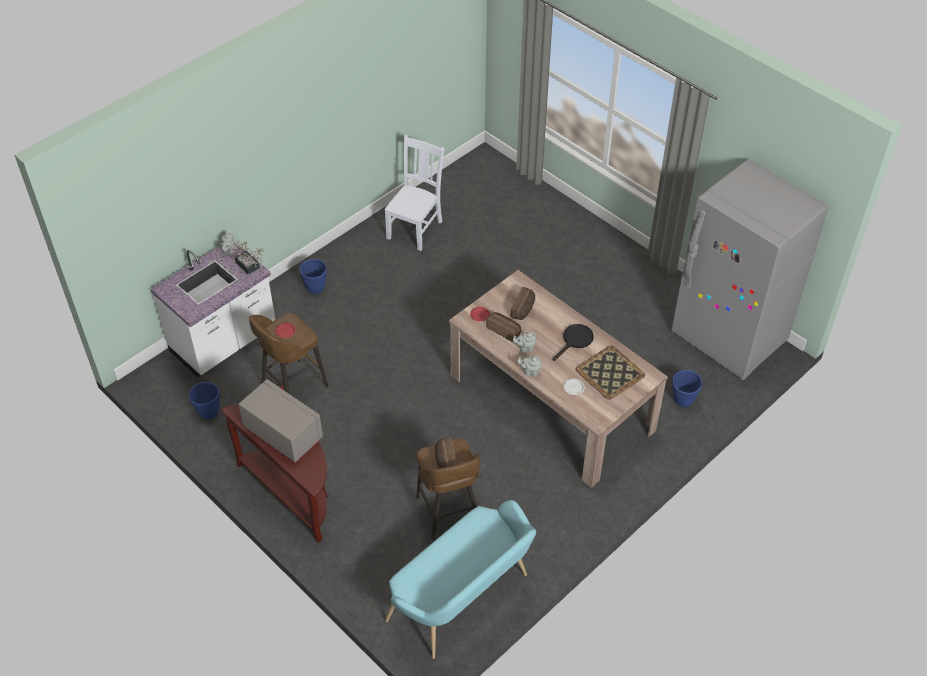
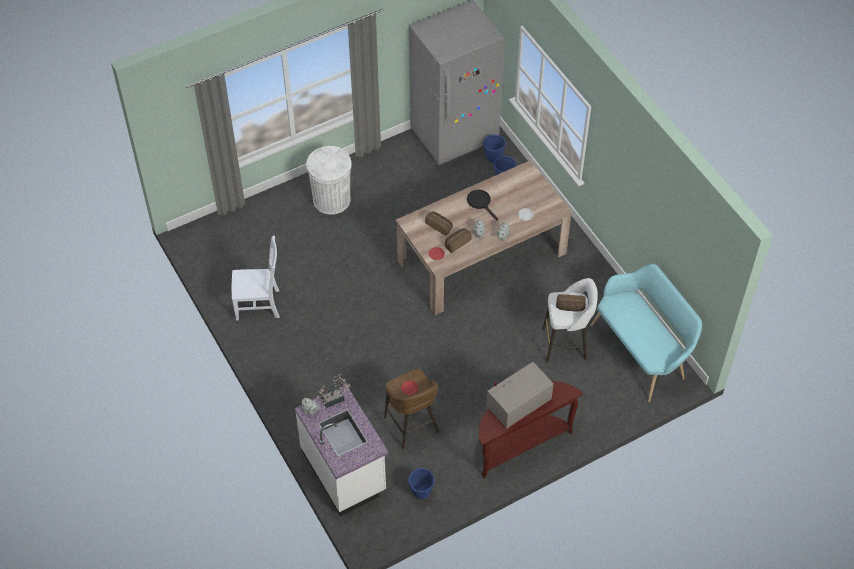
camera: 75 degrees left, 5 degrees up
blue planter [299,259,327,294] -> blue planter moved to [483,135,506,163]
white chair [384,135,445,251] -> white chair turned 135 degrees clockwise [232,235,280,320]
brown stool [416,439,480,539] -> white stool [542,278,598,362]
tray [576,345,645,400] -> none
none -> white trash can [306,146,352,215]

